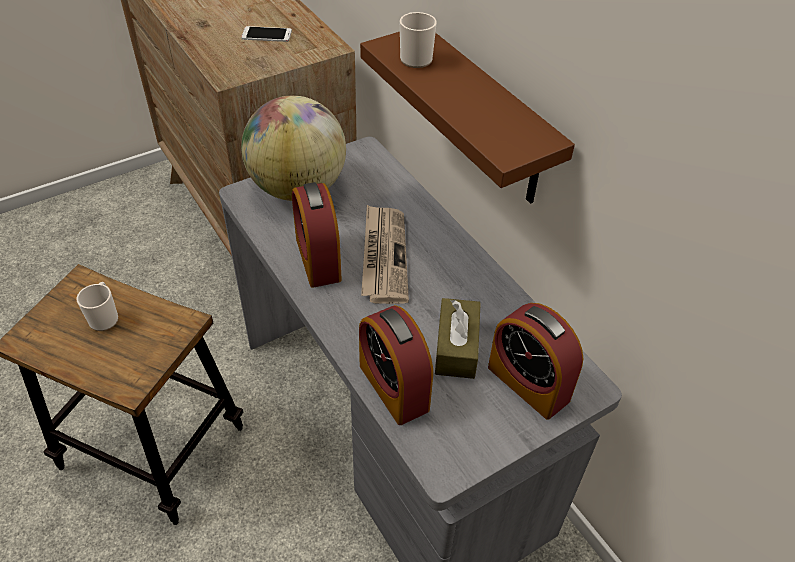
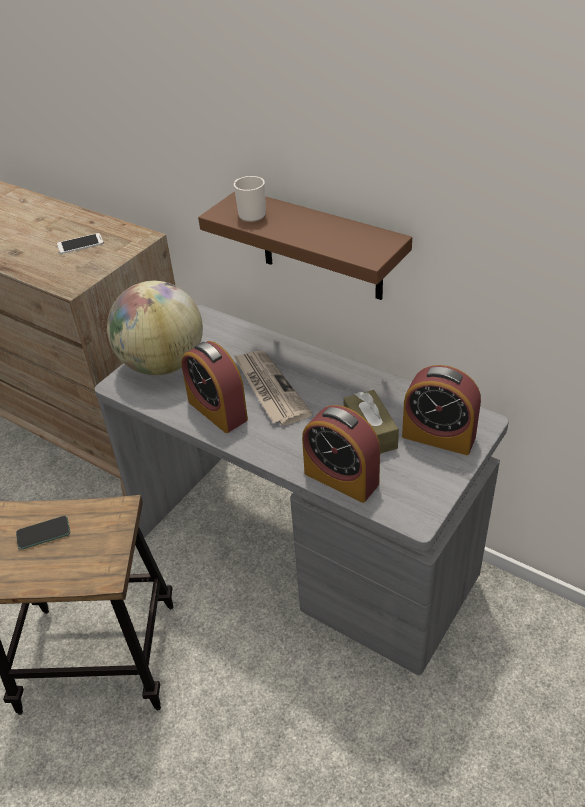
camera: 20 degrees left, 5 degrees down
mug [76,282,118,331] -> phone [16,516,70,550]

